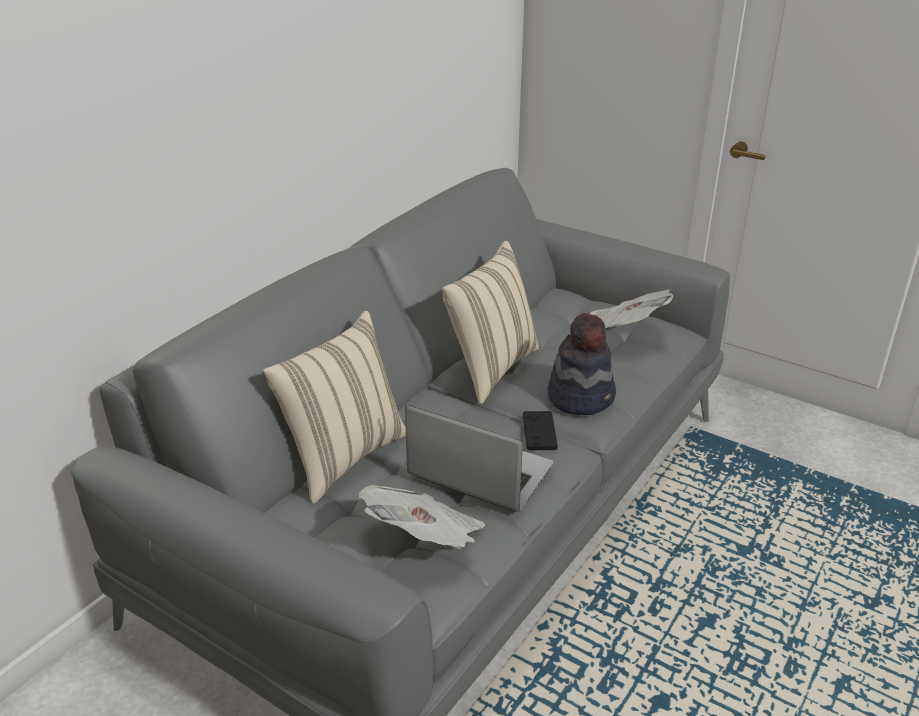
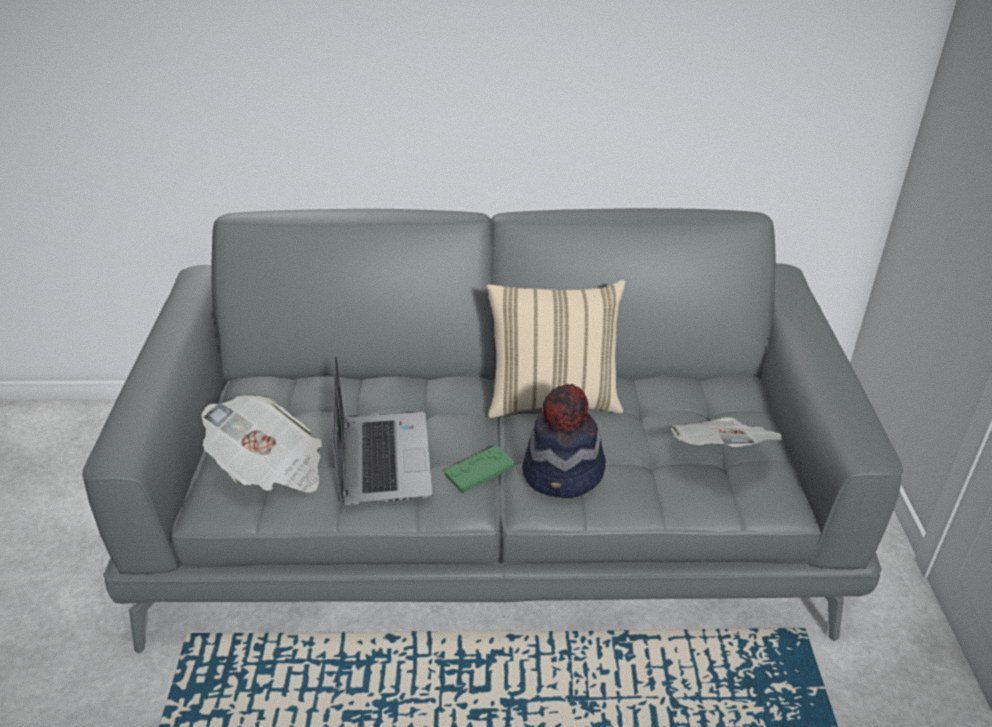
camera: 55 degrees right, 5 degrees up
beige pillow [262,311,406,504] -> none
black game controller [523,411,558,450] -> green game controller [445,446,515,493]

